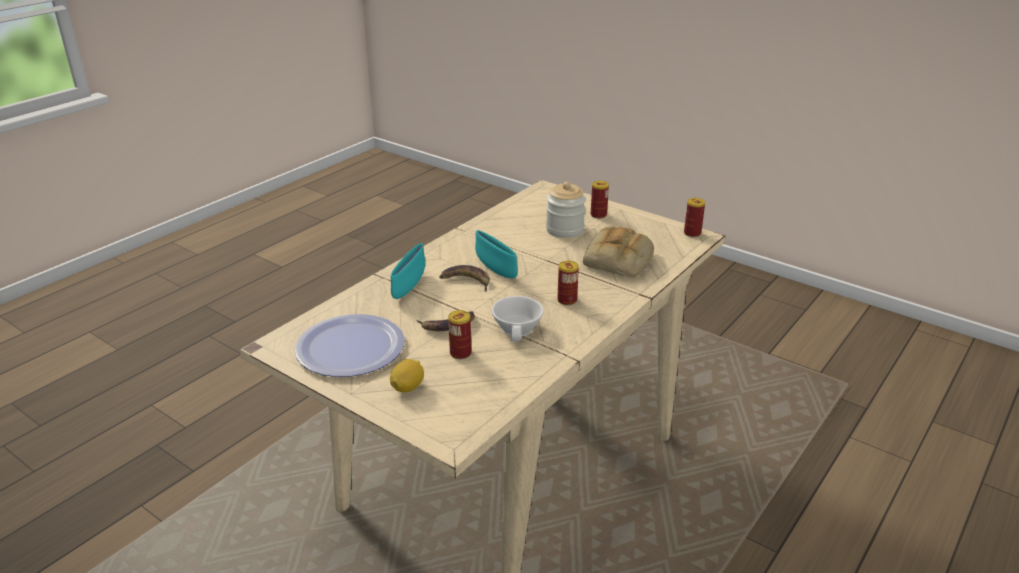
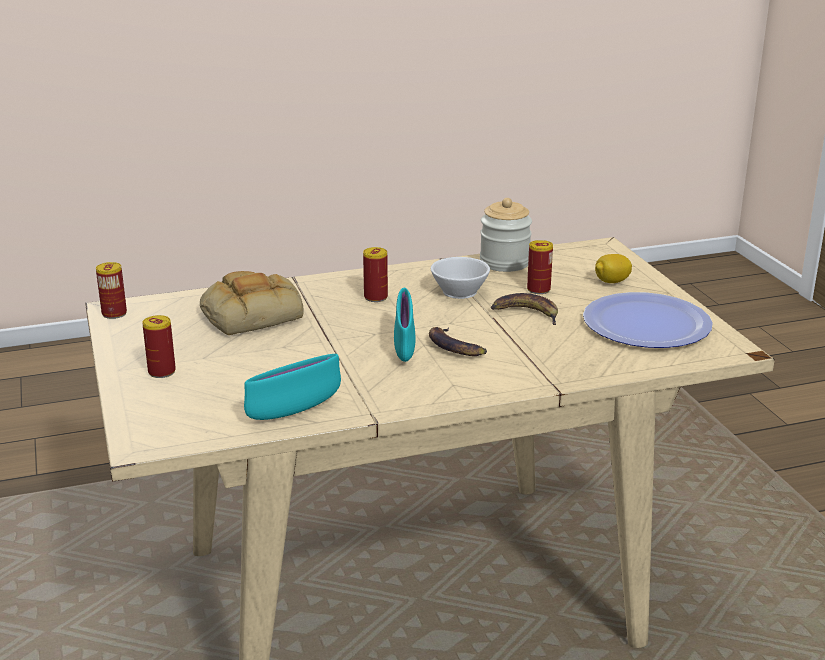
camera: 145 degrees left, 5 degrees down
turquoise bowl [391,243,425,299] -> turquoise bowl moved to [244,354,341,420]
jar [546,182,586,238] -> jar moved to [480,198,532,272]

